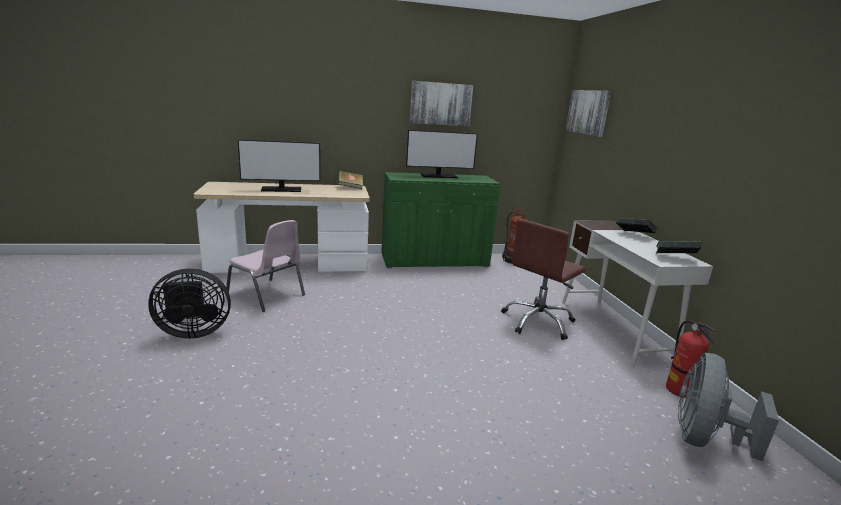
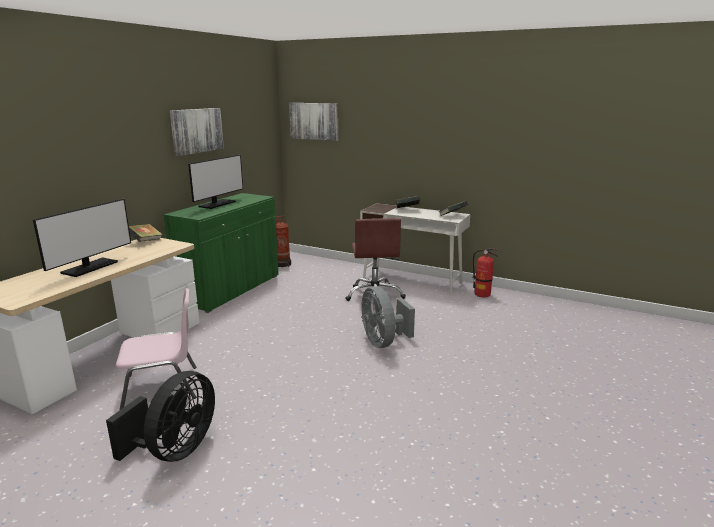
camera: 50 degrees left, 0 degrees up
grey fan [678,353,779,461] -> grey fan moved to [361,286,415,348]

